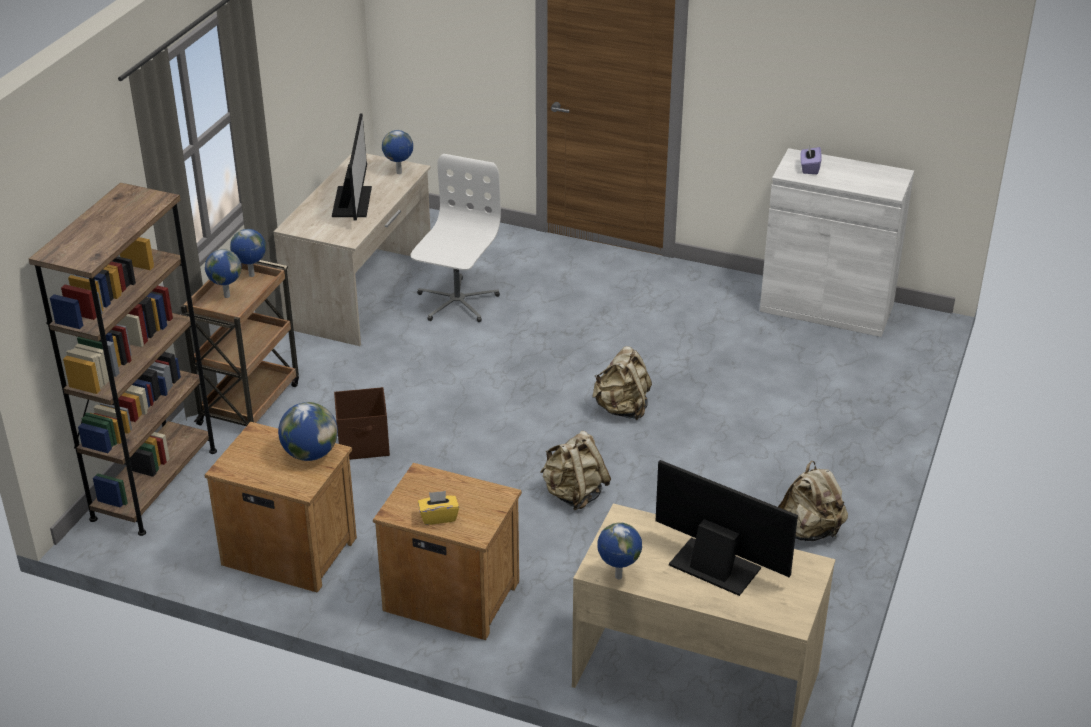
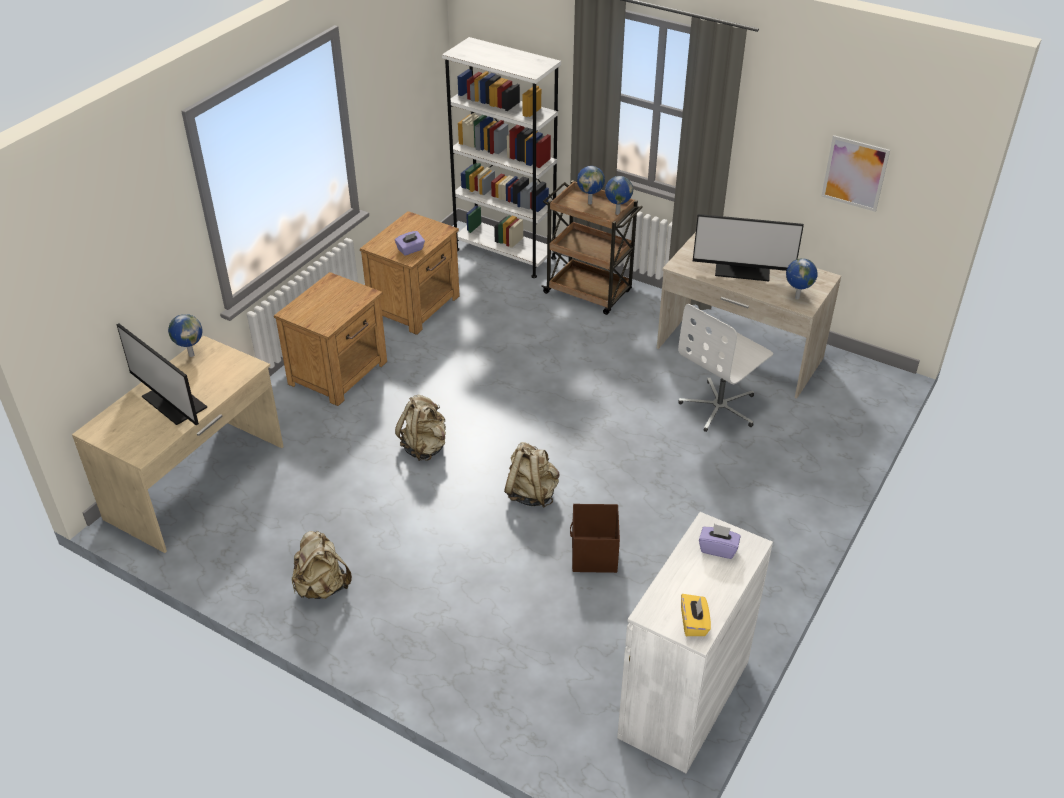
camera: 100 degrees right, 5 degrees up
brown bookcase [29,183,217,536] -> white bookcase [442,37,561,278]
globe [278,402,338,461] -> purple tissue box [395,231,425,255]
brown storage box [334,387,390,460] -> brown storage box moved to [570,504,620,573]
white office chair [411,154,501,322] -> white office chair turned 105 degrees clockwise [678,304,773,432]
yellow tissue box [418,491,459,525] -> yellow tissue box moved to [681,594,711,636]
monitor [656,460,798,596] -> monitor turned 90 degrees clockwise [116,323,207,425]
none -> picture [821,135,890,212]

